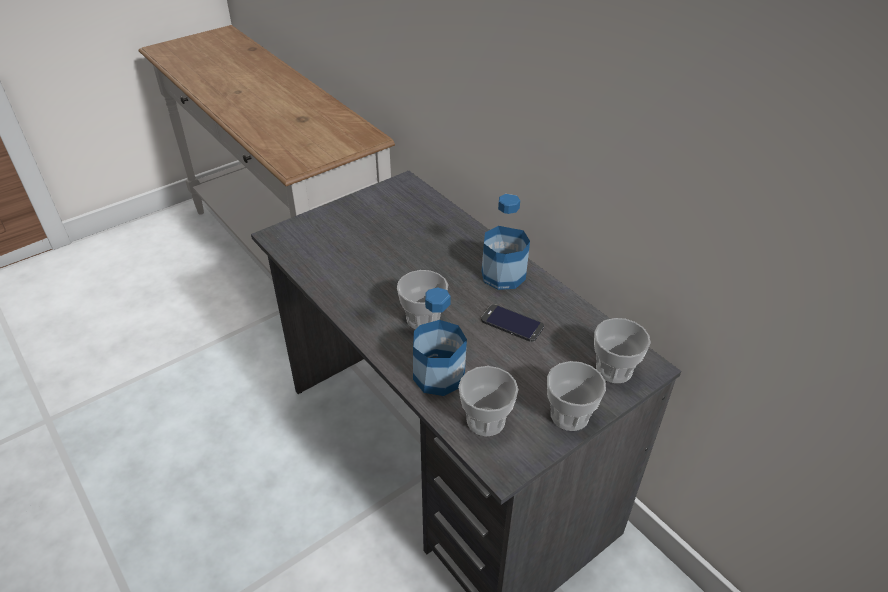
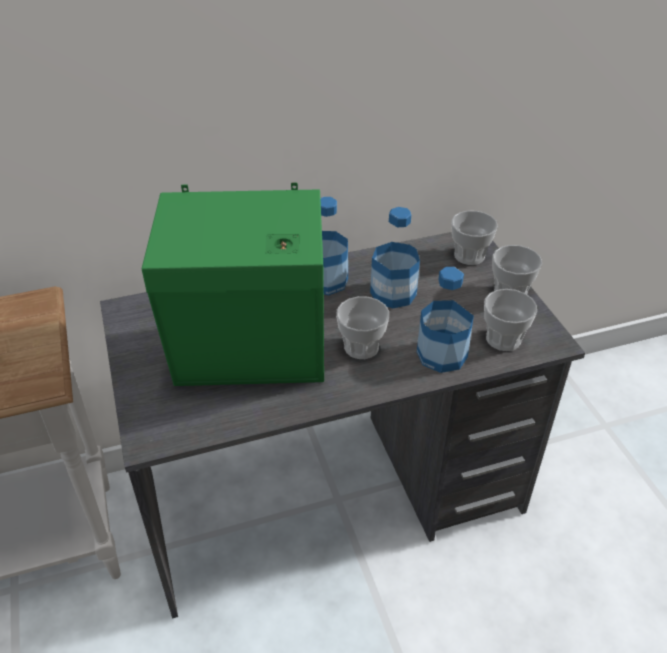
camera: 70 degrees left, 0 degrees up
phone [481,304,544,342] -> bottle [370,207,420,308]
none -> green speaker [142,182,324,386]

